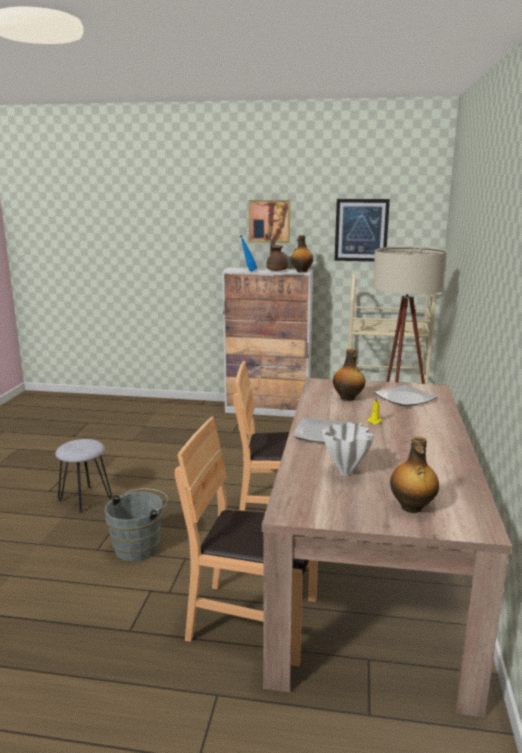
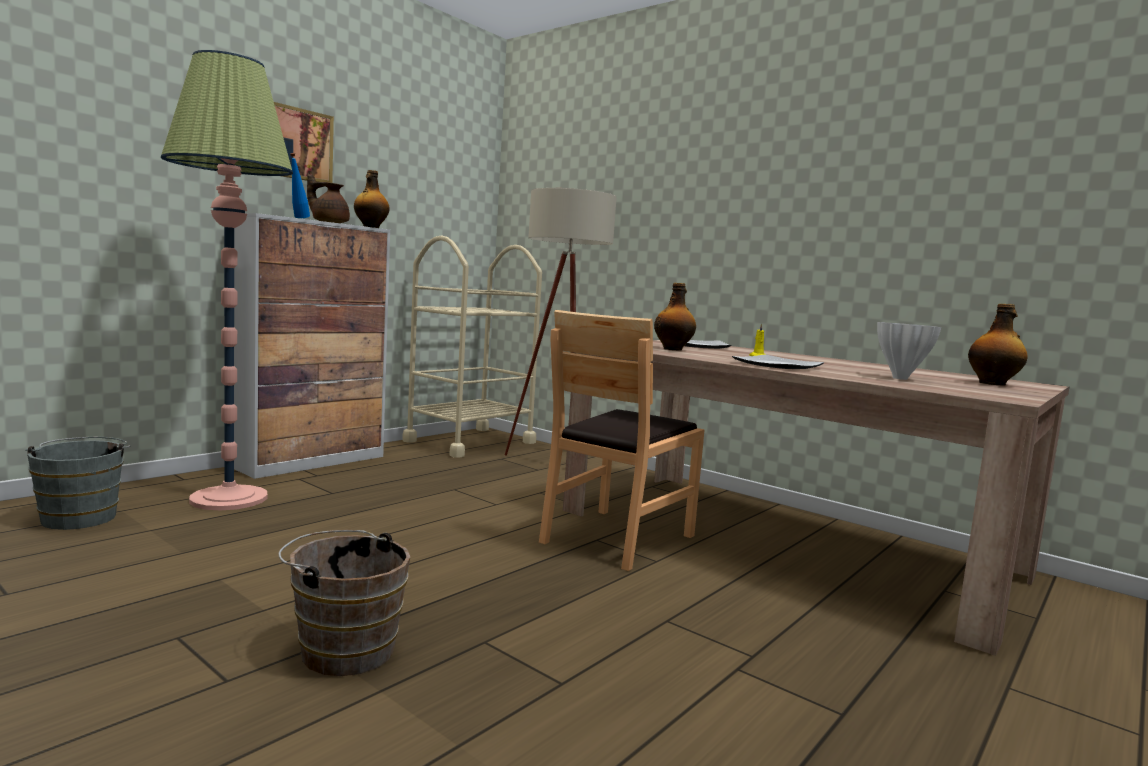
camera: 60 degrees left, 10 degrees down
grey stool [55,439,112,513] -> brown bucket [278,530,410,676]
grey bucket [104,488,168,561] -> grey bucket moved to [25,437,131,530]
brown chair [175,417,318,667] -> none
picture [335,199,390,261] -> none
none -> floor lamp [161,50,293,510]

